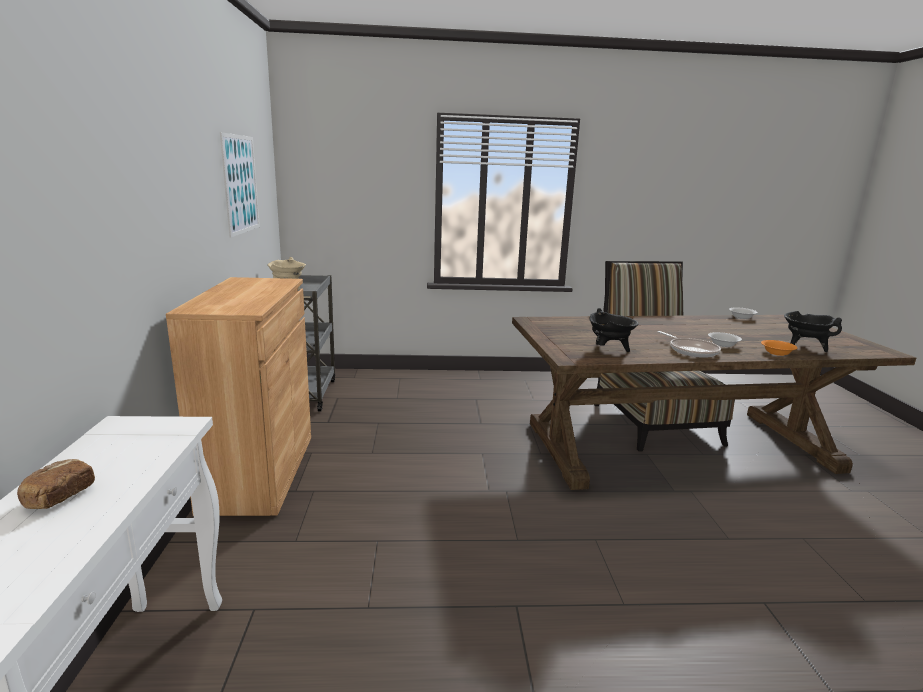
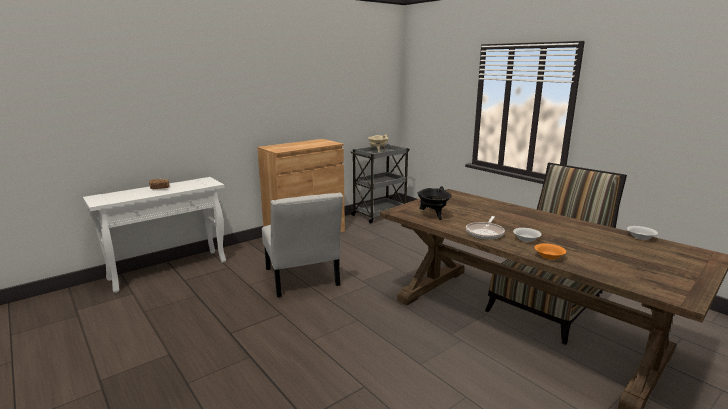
camera: 55 degrees right, 0 degrees up
picture [220,132,260,238] -> none
black cooking pot [784,311,842,352] -> none
none -> white chair [262,192,343,297]

